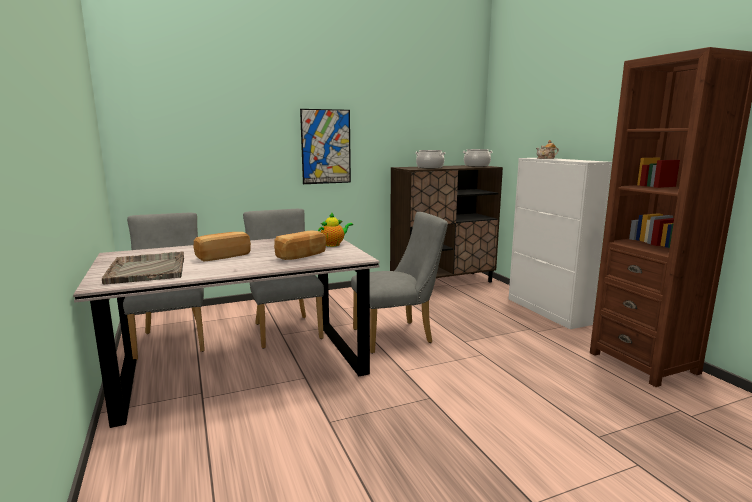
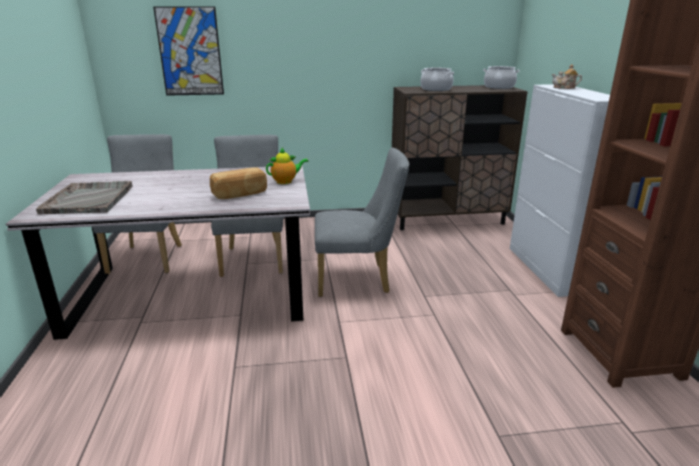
camera: 15 degrees right, 10 degrees up
bread [194,232,251,261] -> none
picture [300,109,351,184] -> picture moved to [153,6,224,96]

